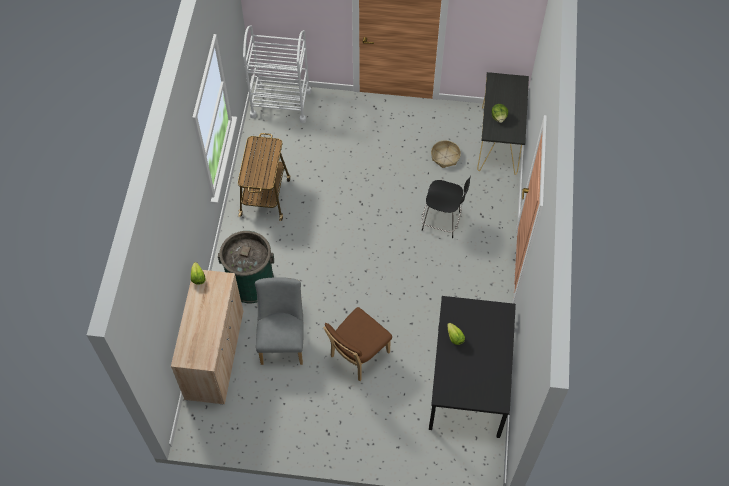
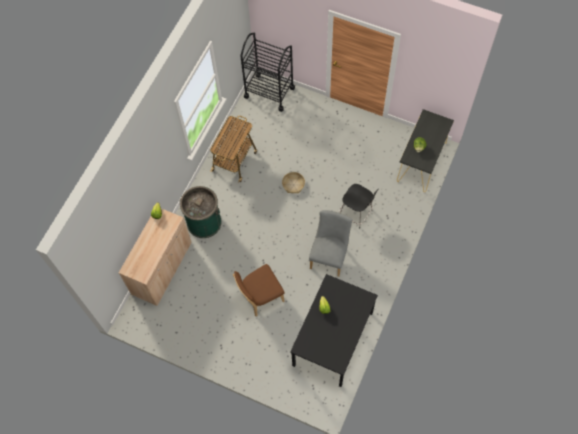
camera: 20 degrees right, 5 degrees up
white cart [243,25,312,123] -> black cart [240,33,295,112]
grey chair [255,277,304,365] -> grey chair moved to [309,210,352,277]
basket [431,140,461,168] -> basket moved to [282,172,305,193]

